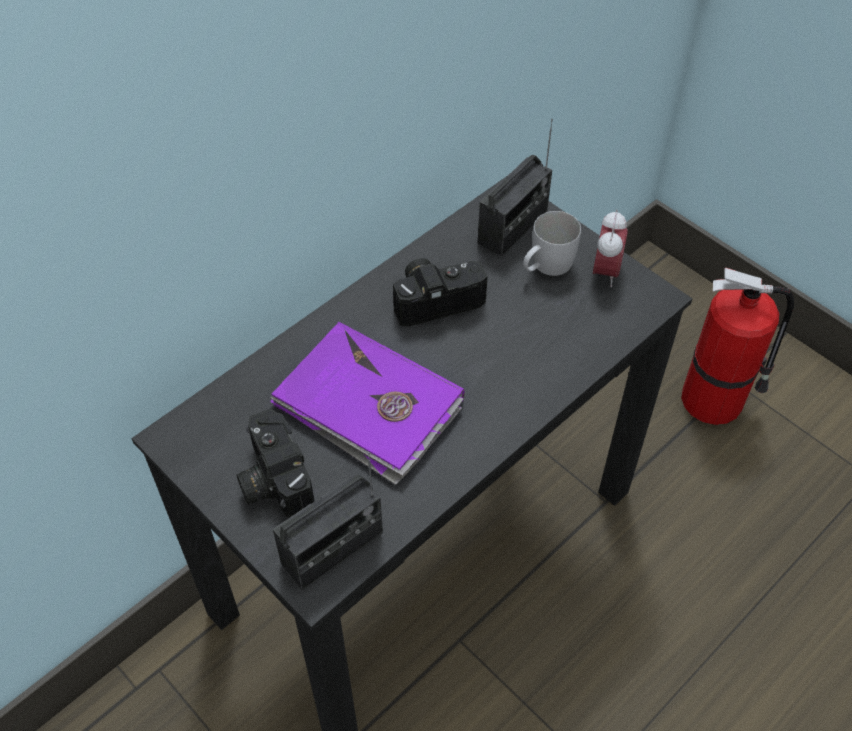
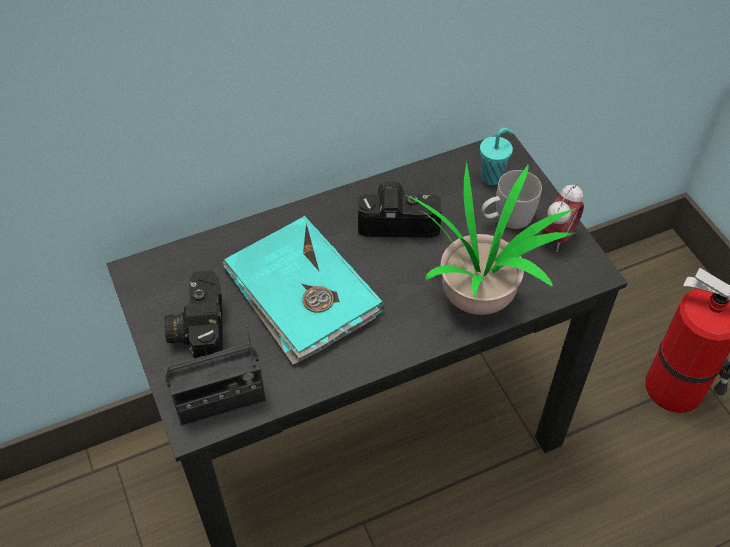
camera: 20 degrees right, 0 degrees up
purple book [270,322,464,485] -> turquoise book [223,216,384,365]
radio [478,119,553,257] -> turquoise cup [480,128,514,185]
none -> potted plant [406,161,576,315]

